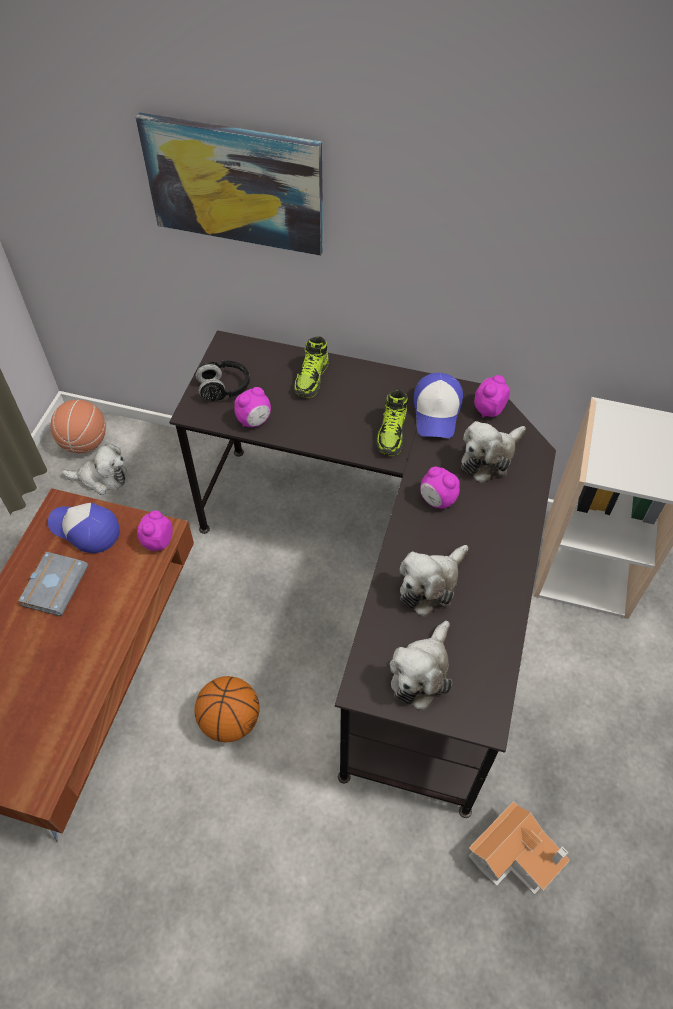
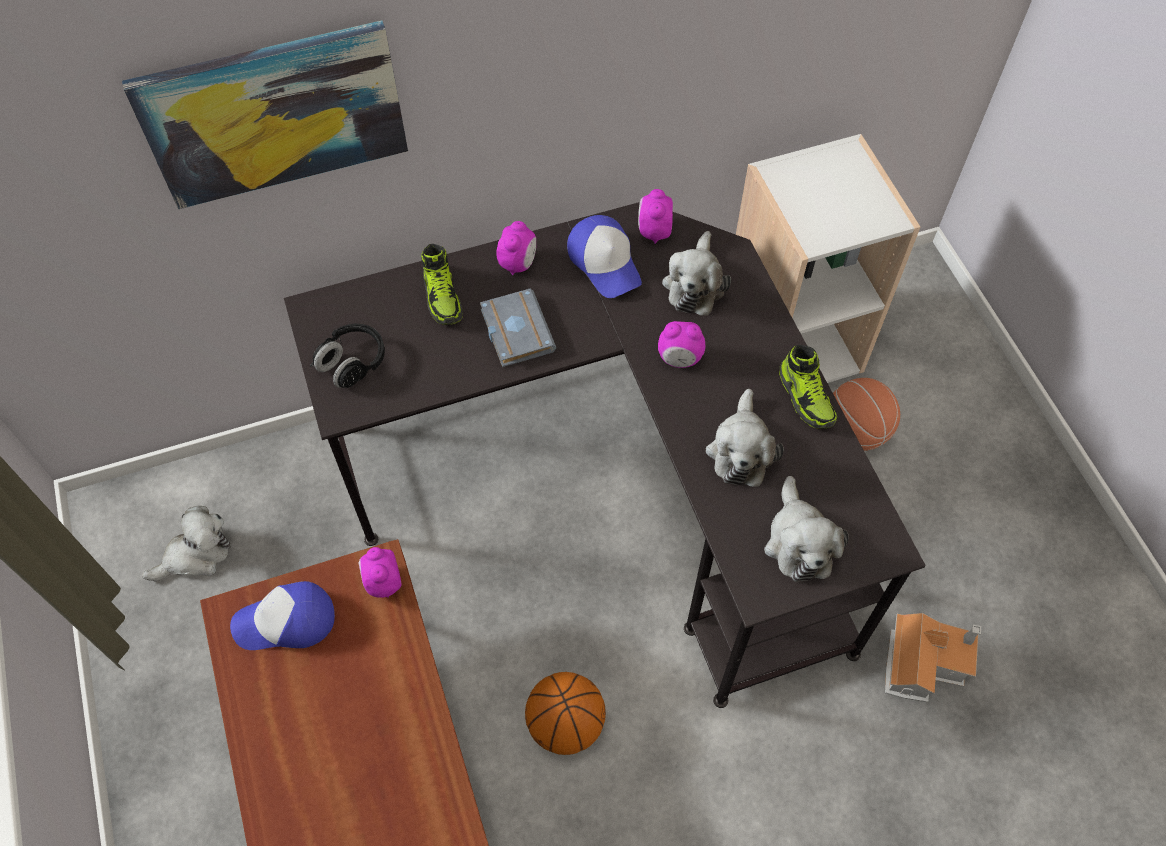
camera: 35 degrees left, 5 degrees up
grey book [18,552,88,616] -> grey book moved to [480,289,556,367]
basketball [50,400,106,453] -> basketball moved to [833,378,900,451]
alarm clock [234,387,271,427] -> alarm clock moved to [497,221,536,275]
shoe [376,390,408,455] -> shoe moved to [779,345,837,429]

